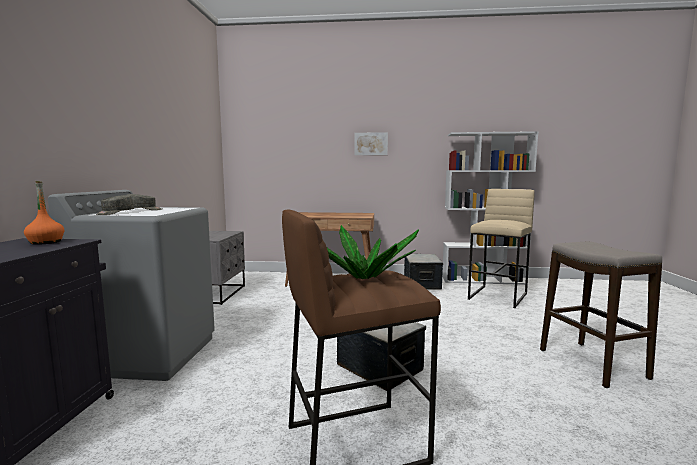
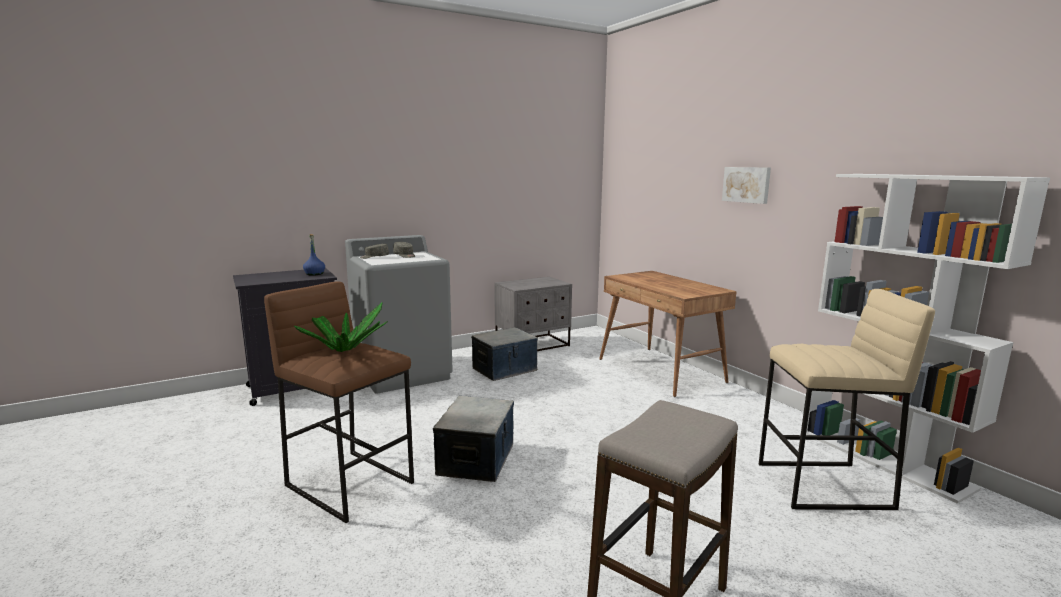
camera: 55 degrees right, 5 degrees up
orange bottle [24,181,64,245] -> blue bottle [303,234,325,276]
storage box [404,254,443,290] -> storage box moved to [471,327,538,381]

